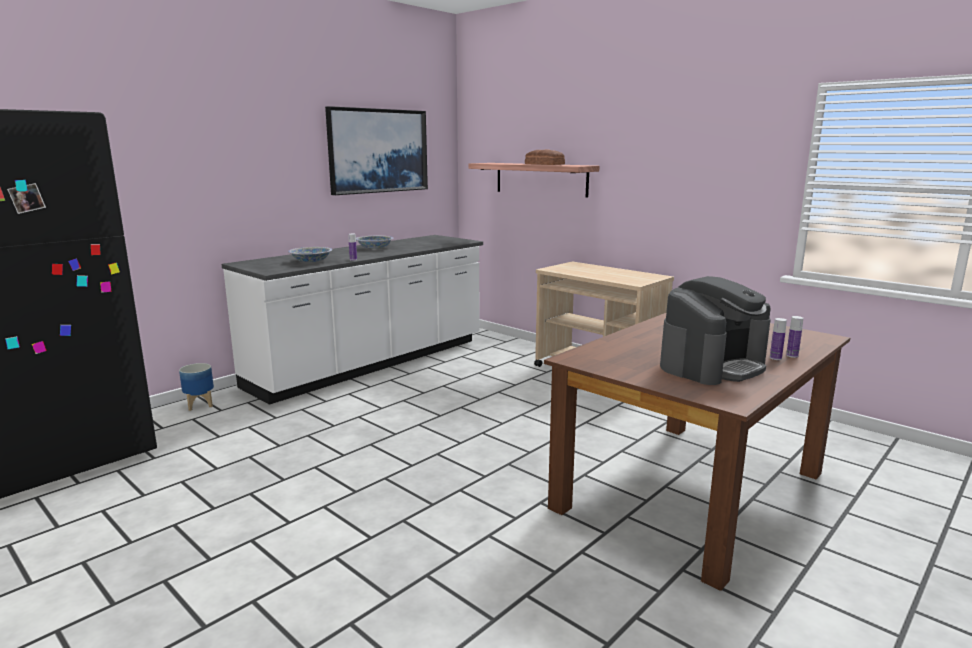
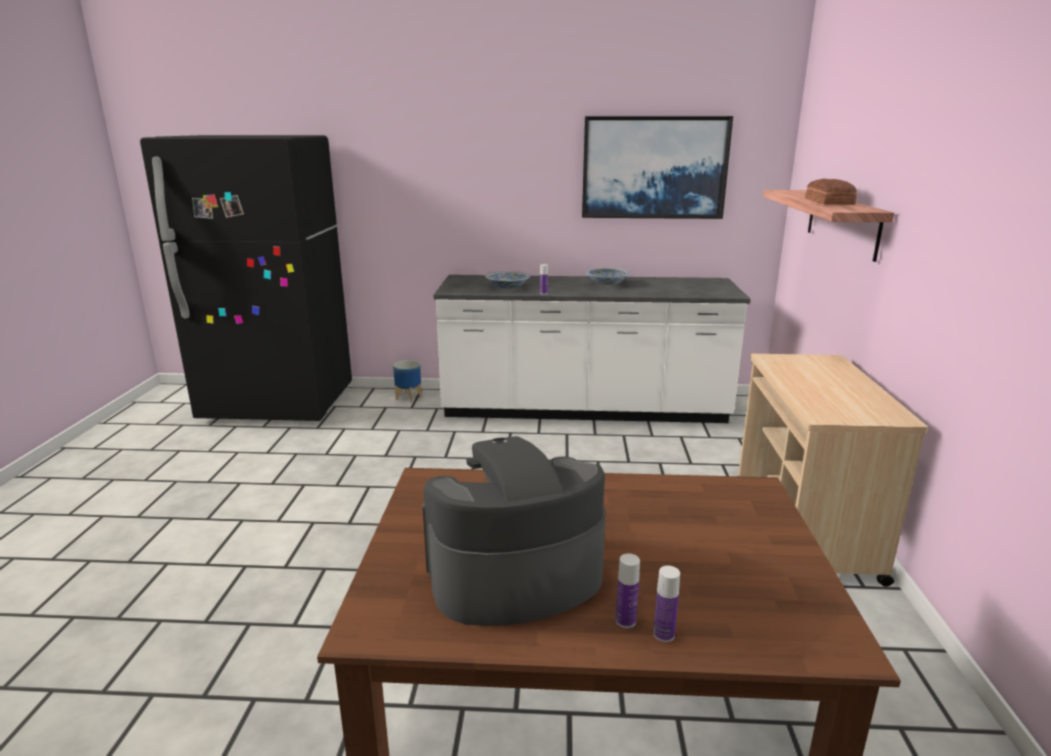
camera: 50 degrees right, 5 degrees up
coffee machine [660,276,771,385] -> coffee machine turned 150 degrees clockwise [423,436,606,626]

